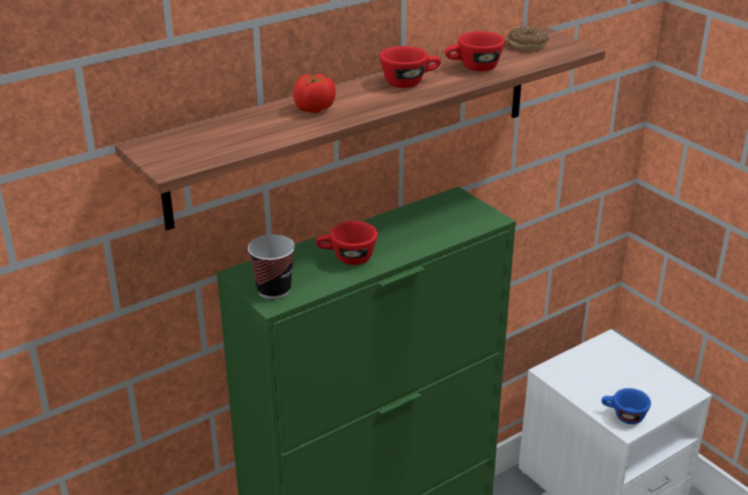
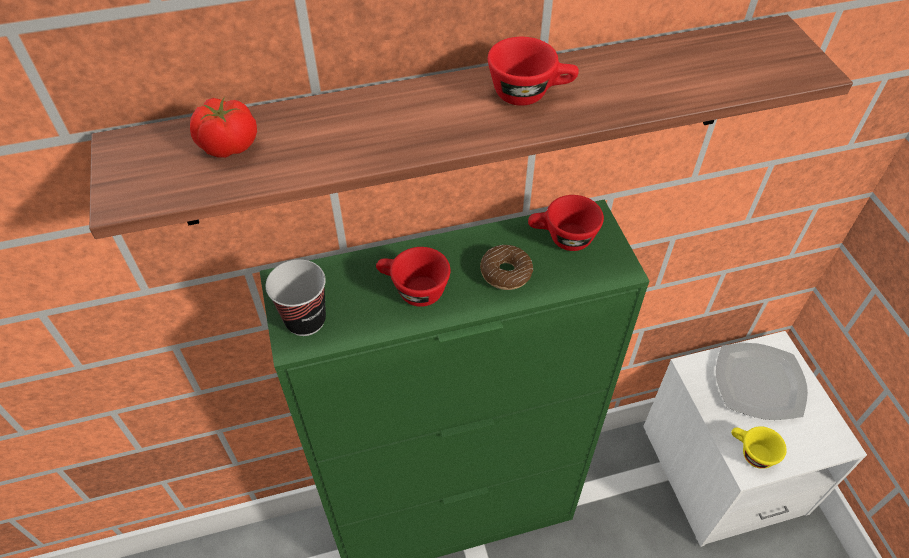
camera: 20 degrees right, 20 degrees up
tomato [293,74,336,113] -> tomato moved to [190,97,257,158]
red cup [445,31,505,71] -> red cup moved to [528,195,604,251]
donut [508,26,549,50] -> donut moved to [480,245,533,290]
blue cup [601,388,651,424] -> yellow cup [731,426,787,469]
none -> plate [716,343,808,420]

